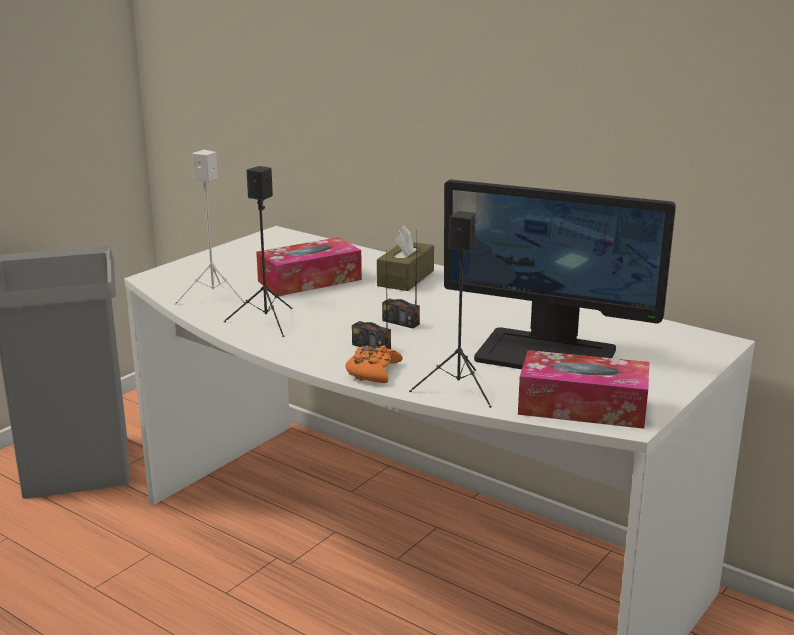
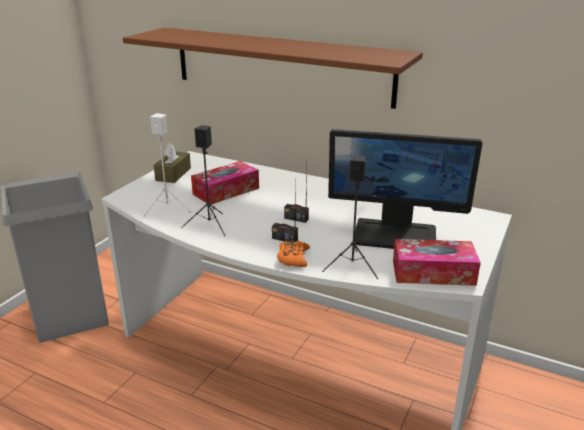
camera: 10 degrees left, 5 degrees up
brown tissue box [377,225,434,291] -> brown tissue box moved to [154,143,191,183]
none -> brown shelf [123,28,423,109]

